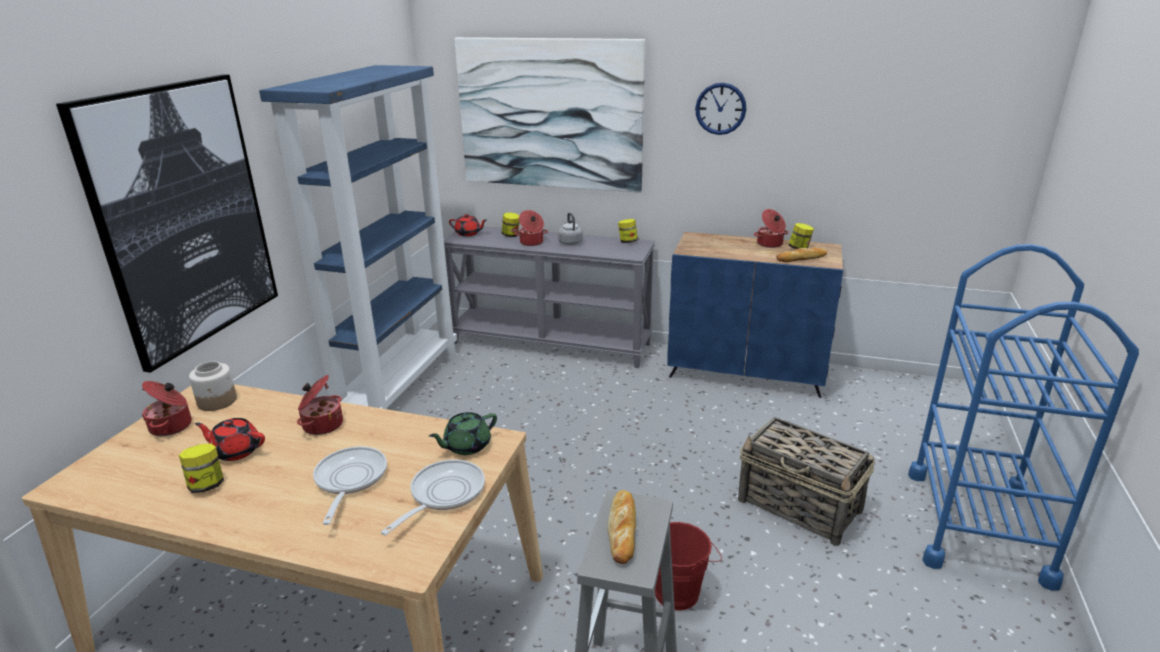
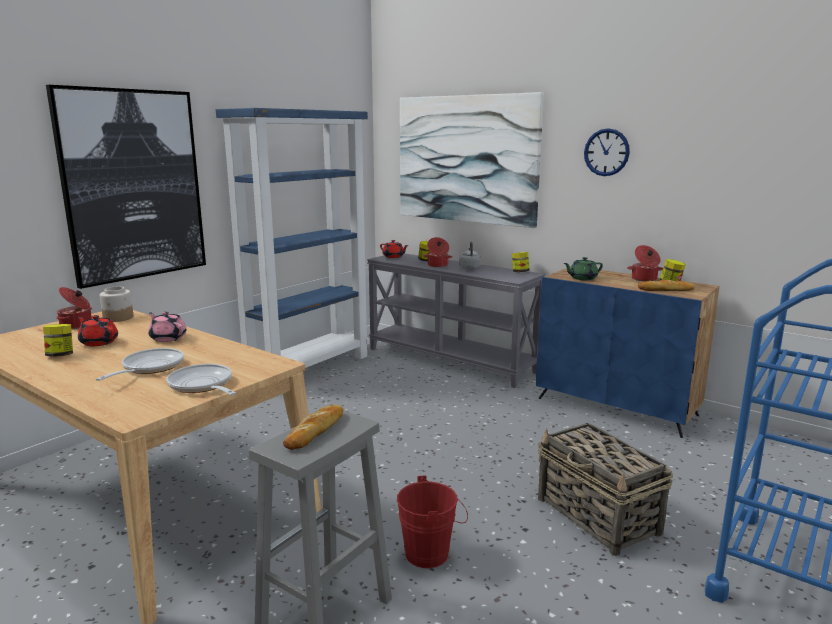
camera: 20 degrees right, 10 degrees down
cooking pot [297,375,343,435] -> pink teapot [148,311,187,342]
frying pan [381,460,485,535] -> frying pan turned 90 degrees counterclockwise [166,364,236,395]
green teapot [429,412,497,455] -> green teapot moved to [564,257,603,280]

